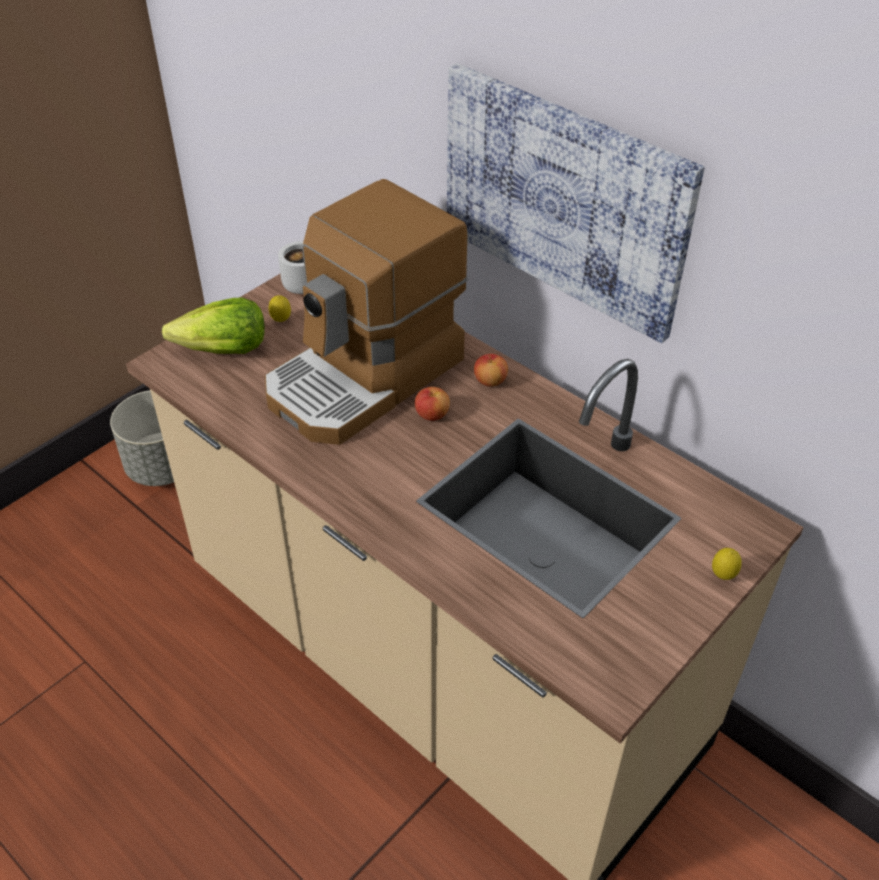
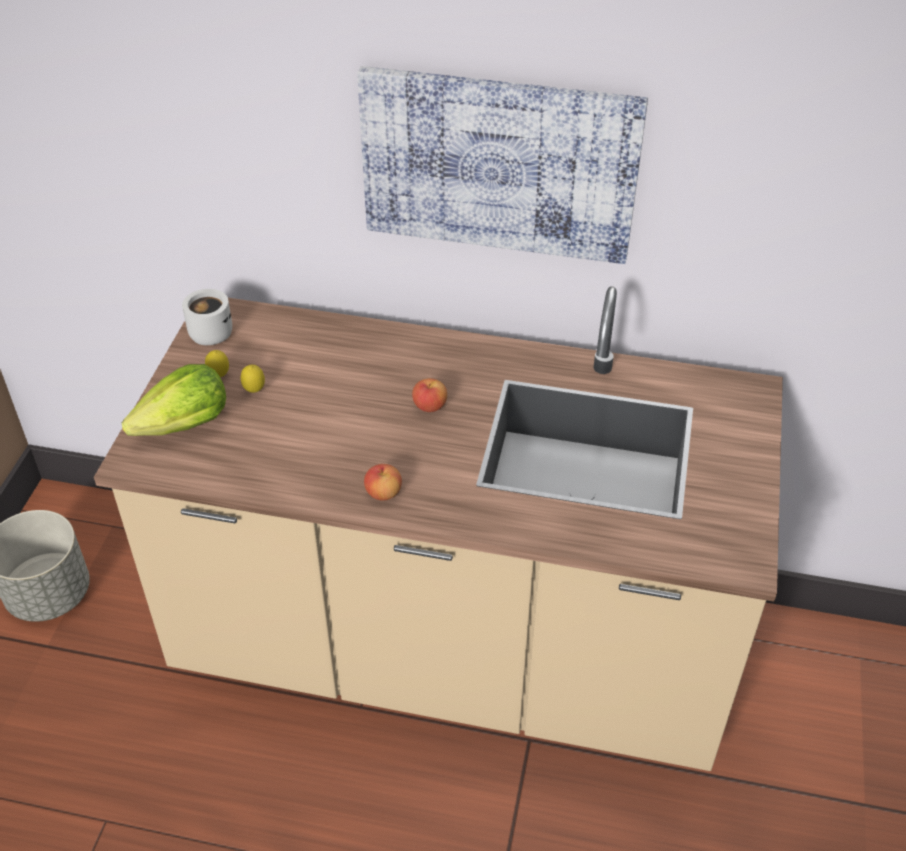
camera: 30 degrees left, 0 degrees up
coffee machine [265,179,467,445] -> none
apple [474,354,508,387] -> apple moved to [364,464,402,500]
lemon [712,548,742,580] -> lemon moved to [240,365,265,393]

